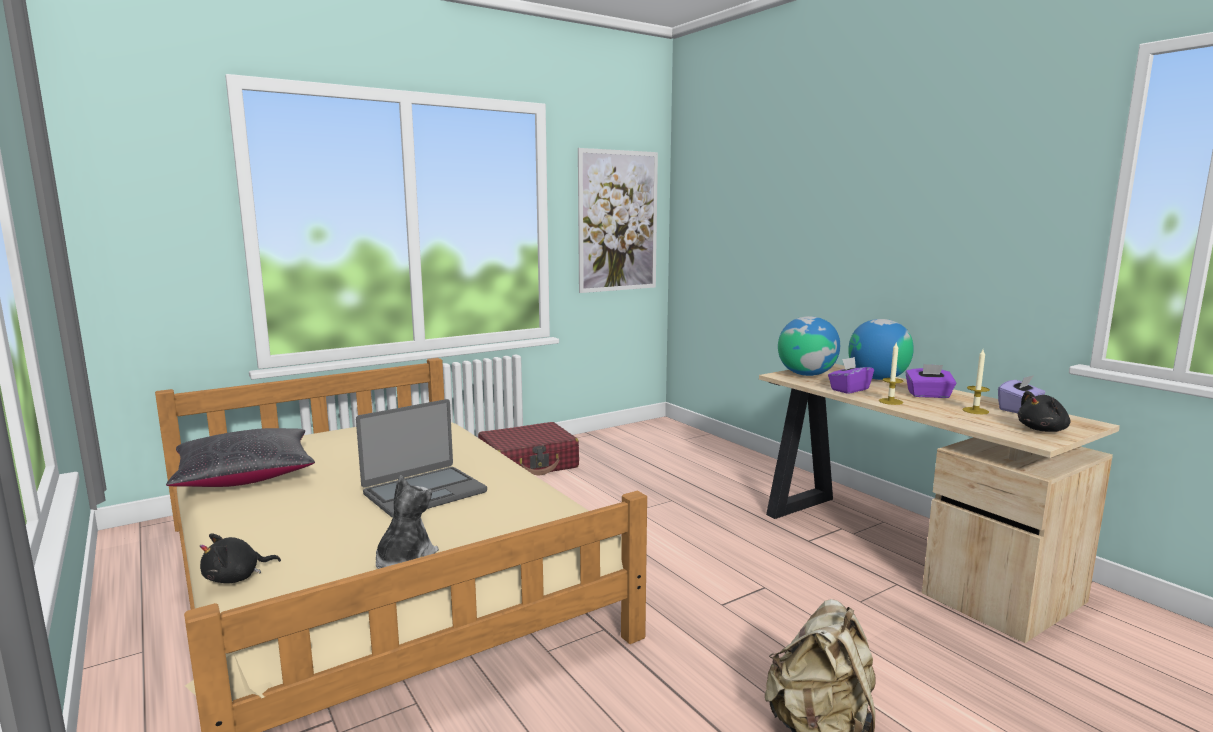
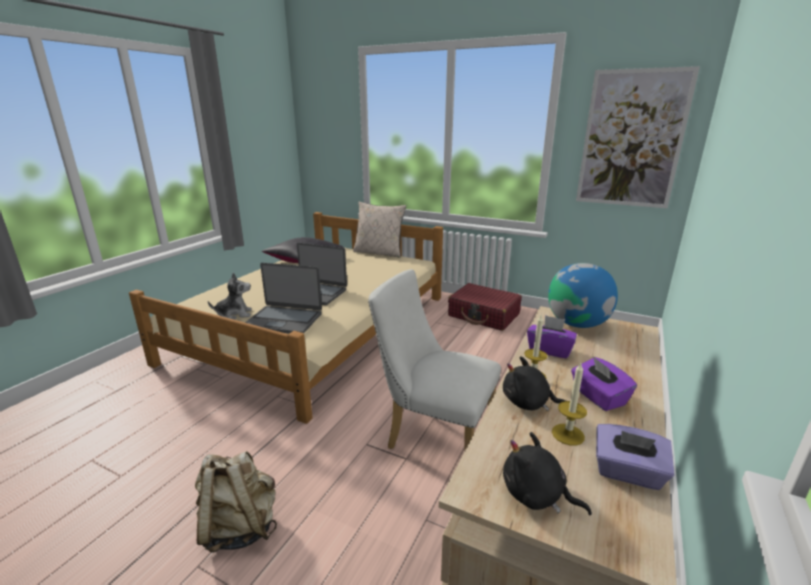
camera: 60 degrees right, 10 degrees up
black plush toy [200,533,281,583] -> black plush toy moved to [503,356,566,411]
globe [848,319,914,380] -> none
none -> laptop [245,263,322,333]
none -> beige pillow [353,201,406,258]
none -> white chair [368,269,501,450]

